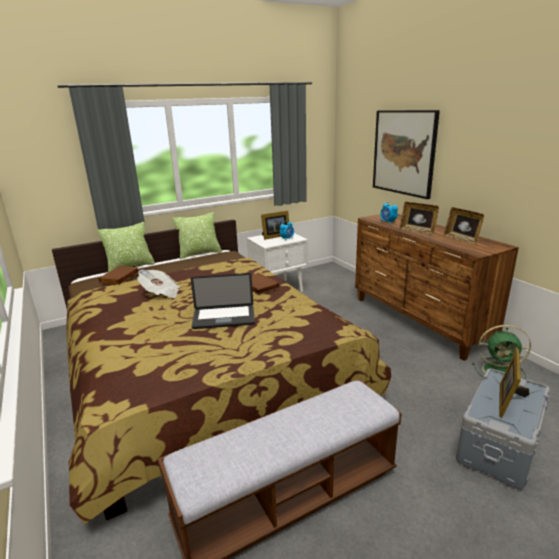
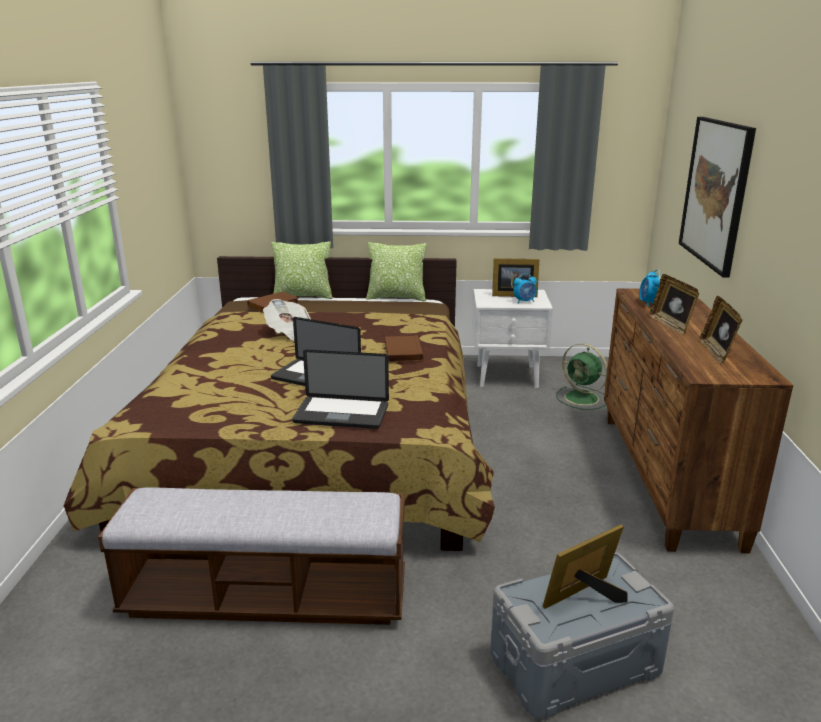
camera: 30 degrees right, 0 degrees up
green fan [472,325,531,380] -> green fan moved to [556,343,608,410]
none -> laptop [292,350,389,429]

